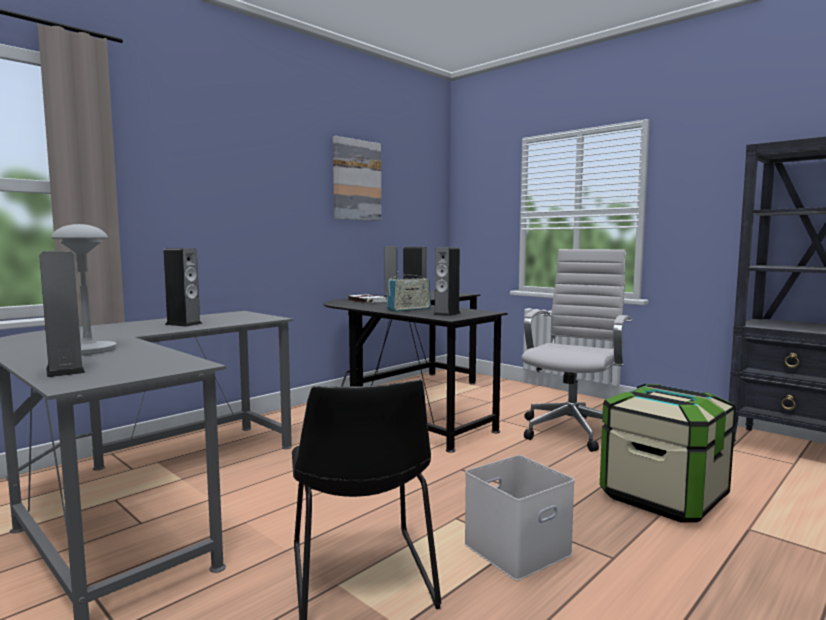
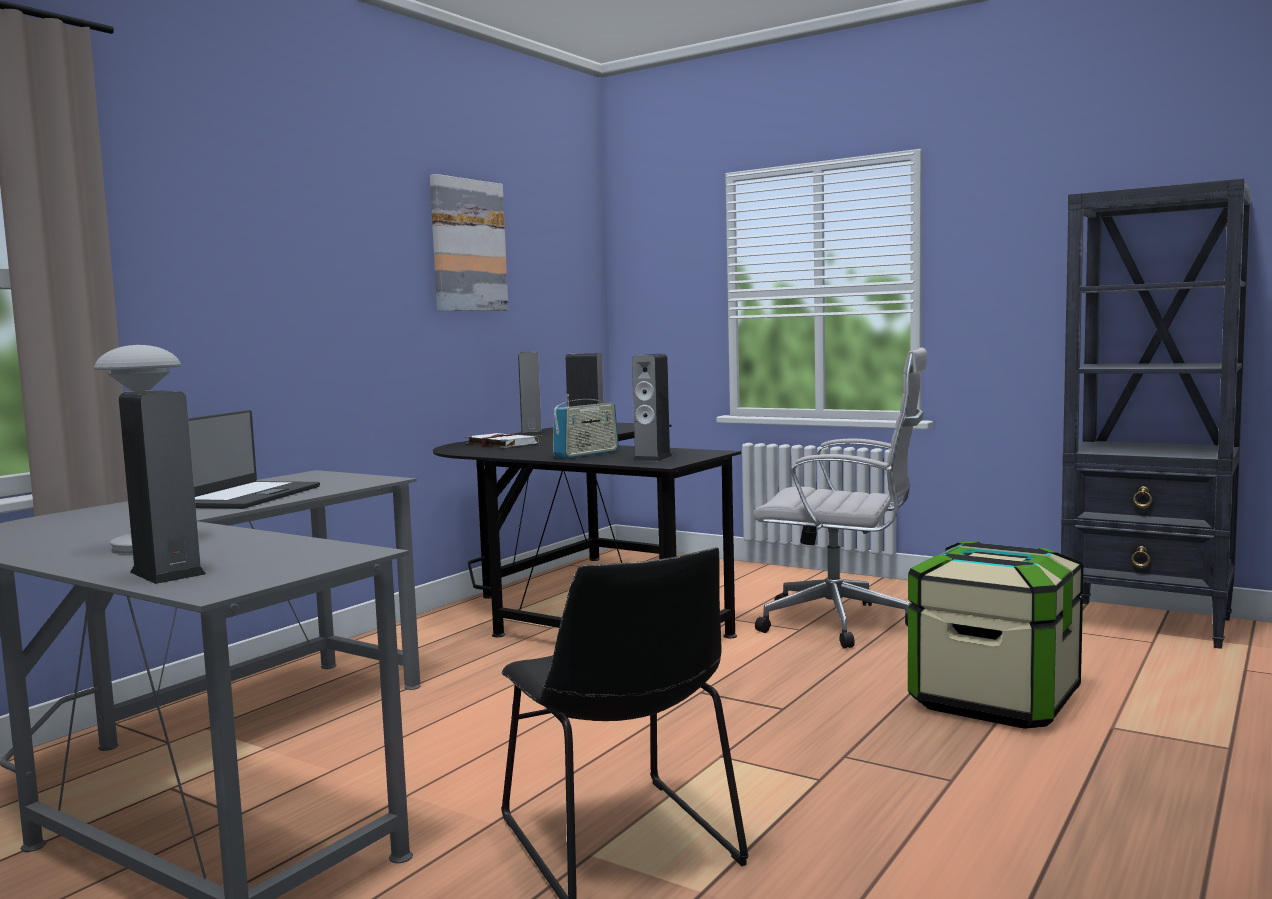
camera: 10 degrees left, 0 degrees up
speaker [163,248,202,327] -> laptop [188,410,320,509]
white storage box [464,455,575,581] -> none
white office chair [522,249,632,452] -> white office chair turned 90 degrees clockwise [753,348,927,649]

